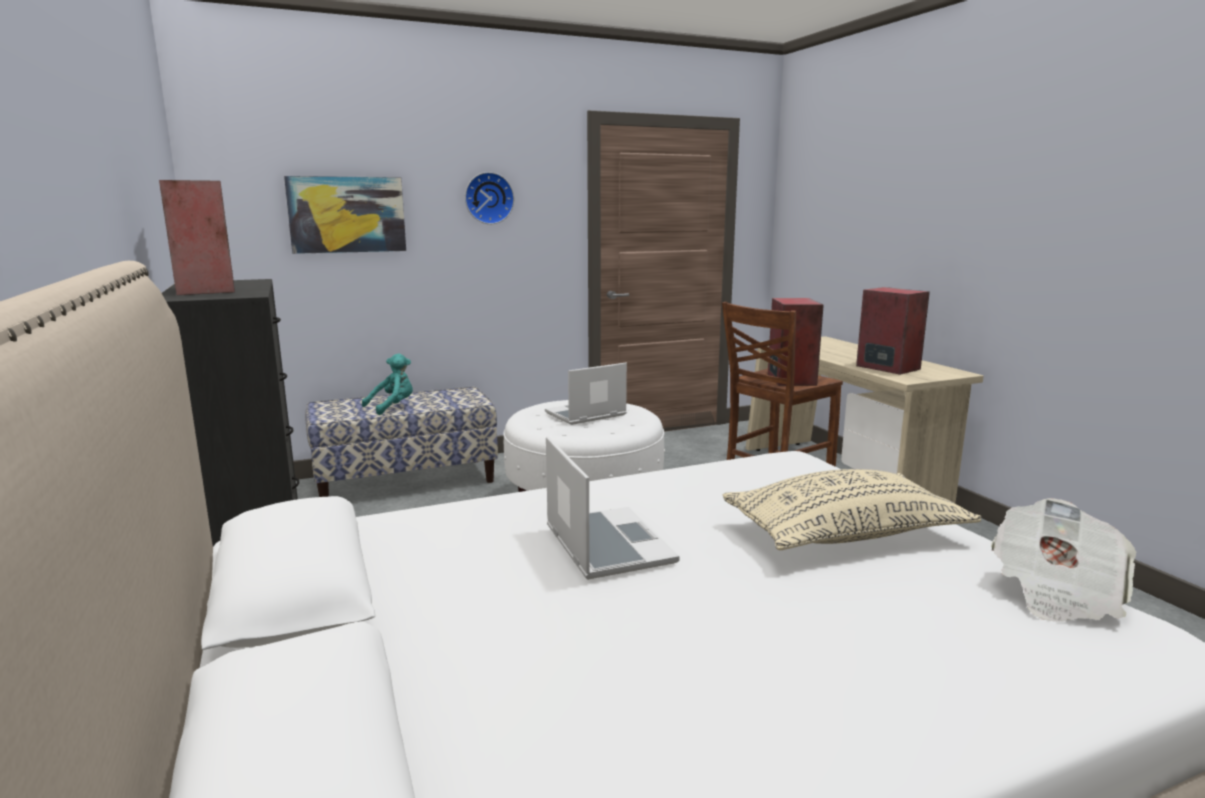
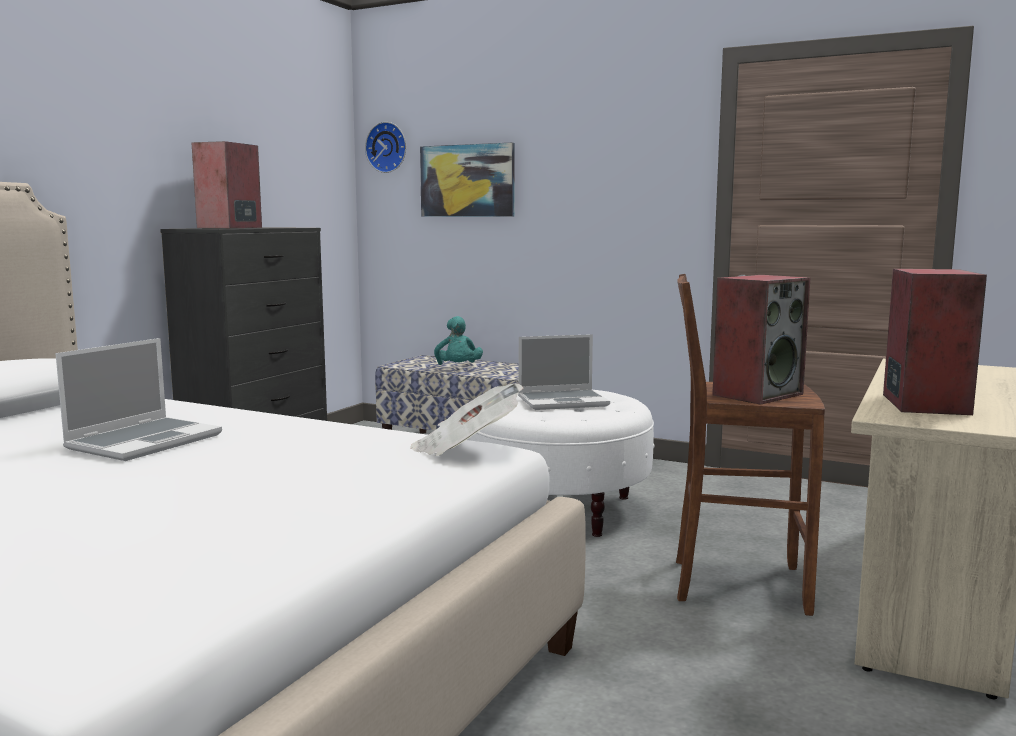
camera: 50 degrees right, 5 degrees down
turquoise plush toy [362,354,413,415] -> turquoise plush toy turned 75 degrees clockwise [434,316,483,365]
wall clock [465,172,514,224] -> wall clock moved to [365,122,406,173]
laptop [545,363,627,425] -> laptop turned 150 degrees clockwise [518,334,610,410]
beige pillow [723,469,981,550] -> none
newspaper [991,498,1136,622] -> newspaper moved to [410,383,524,456]

